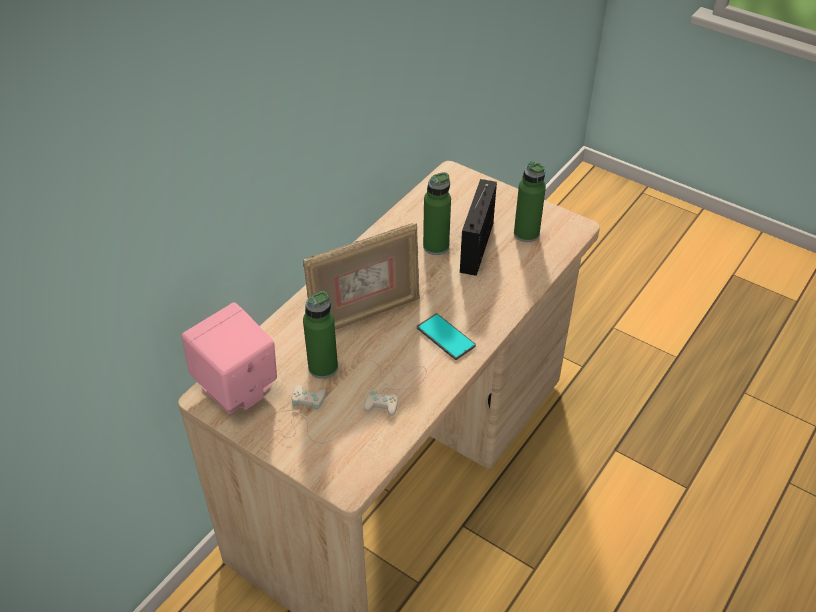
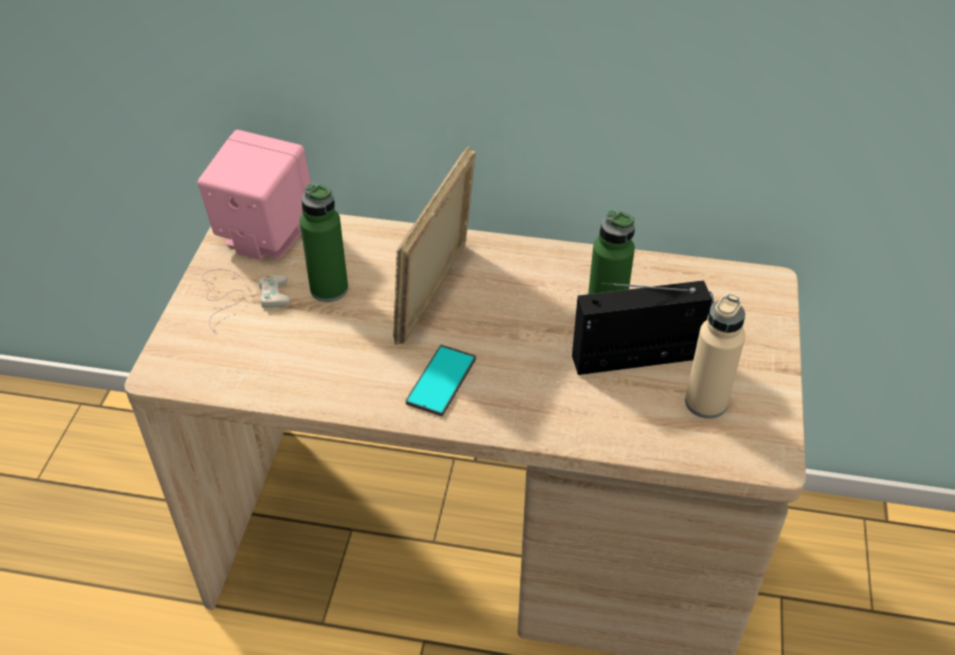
camera: 65 degrees right, 0 degrees up
picture frame [303,223,420,330] -> picture frame turned 75 degrees clockwise [393,147,476,345]
white game controller [356,360,427,416] -> none
green bottle [514,161,546,242] -> beige bottle [685,294,745,419]

